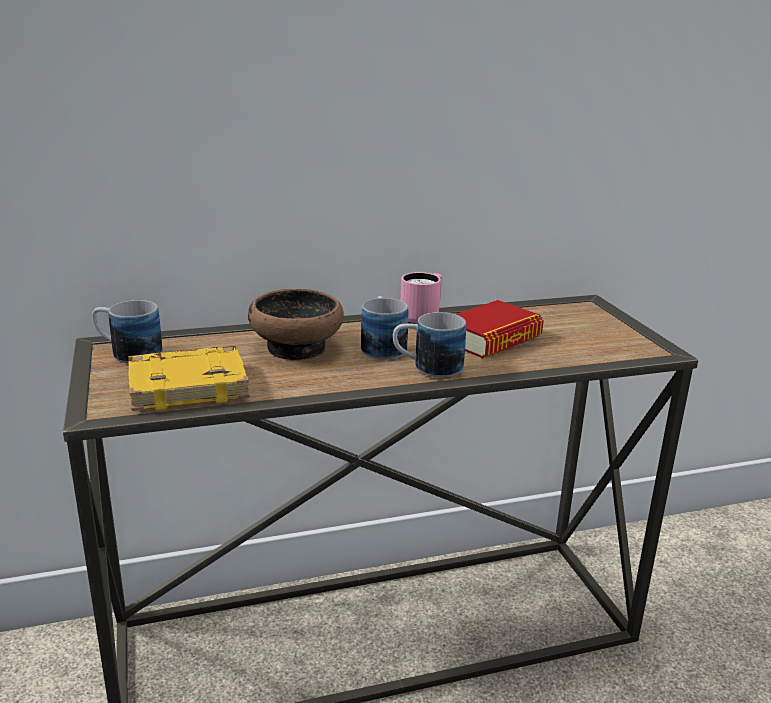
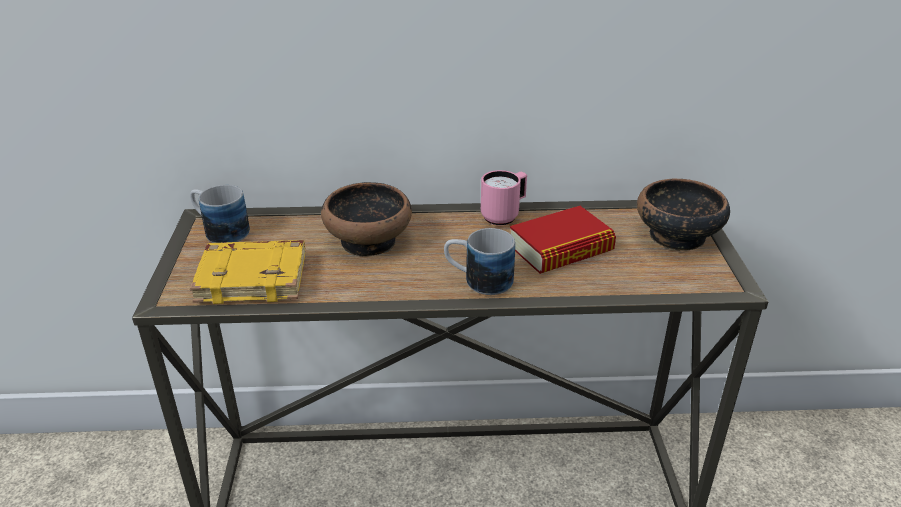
camera: 15 degrees right, 10 degrees up
mug [361,296,408,360] -> none
none -> bowl [637,179,730,251]

